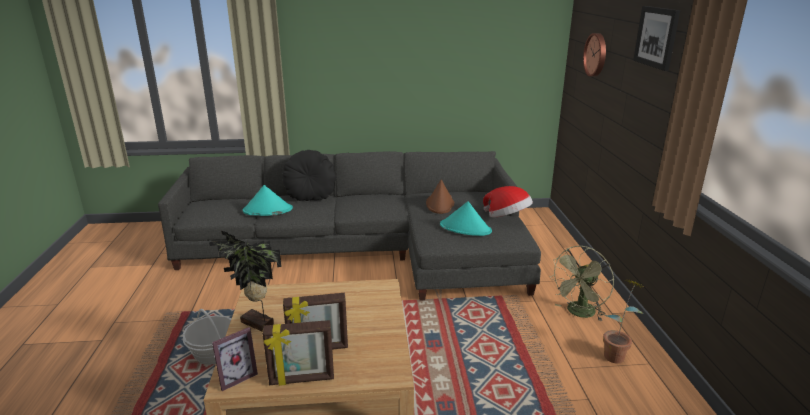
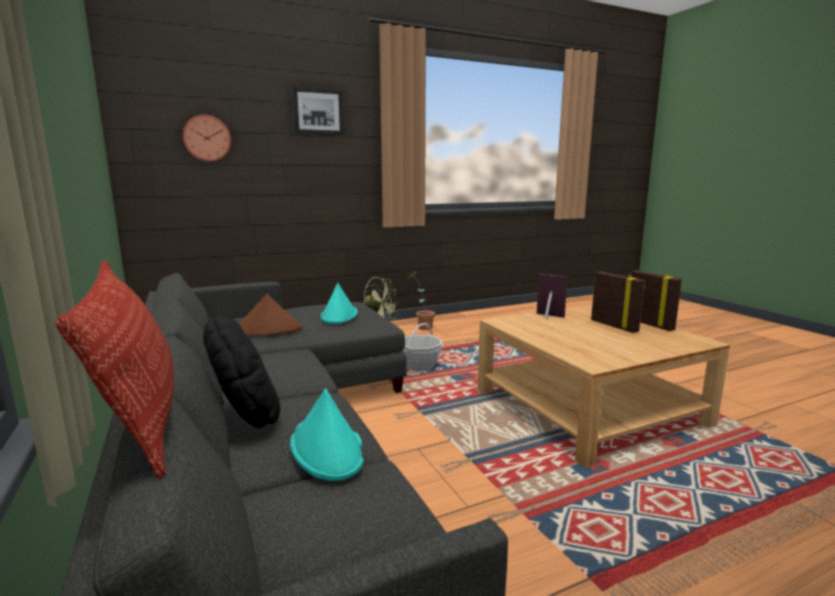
camera: 110 degrees left, 10 degrees down
basket [183,309,231,365] -> basket moved to [402,323,443,371]
potted plant [209,231,282,332] -> none
picture frame [212,327,258,391] -> picture frame moved to [537,274,567,319]
hat [483,186,533,217] -> none
none -> pillow [56,260,174,479]

